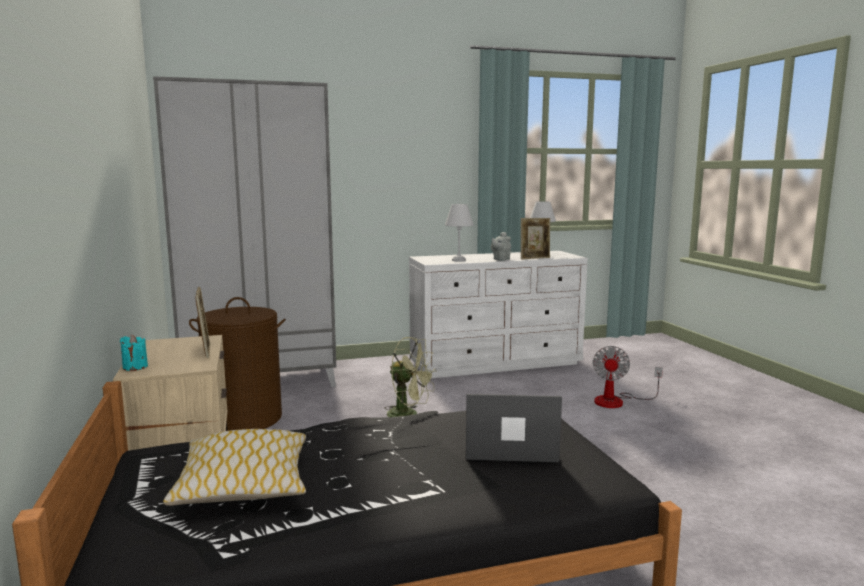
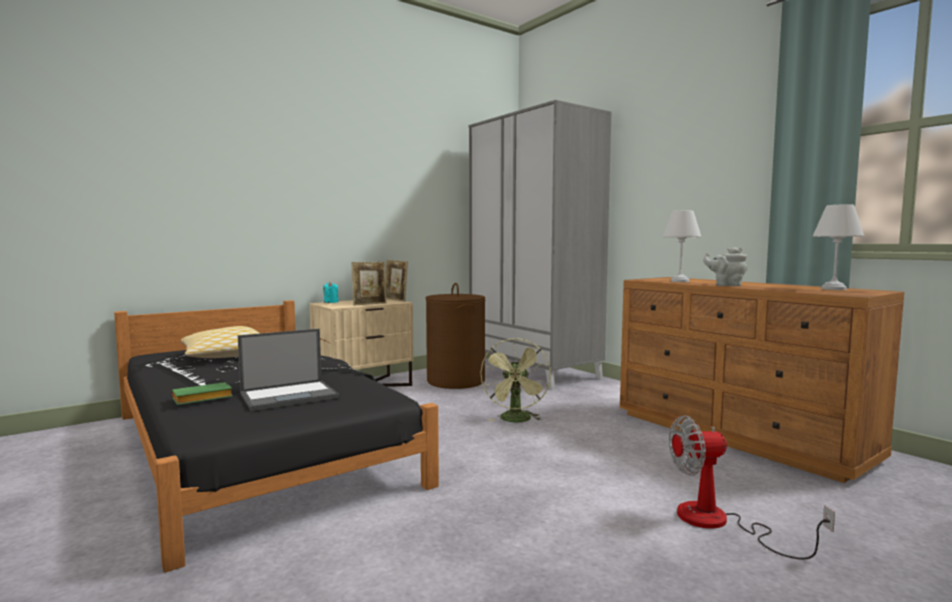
camera: 70 degrees right, 5 degrees down
white dresser [409,251,588,378] -> brown dresser [620,277,904,483]
laptop [466,394,562,462] -> laptop turned 75 degrees clockwise [238,329,339,411]
picture frame [521,218,550,259] -> picture frame moved to [385,260,408,302]
none -> green book [172,382,233,405]

